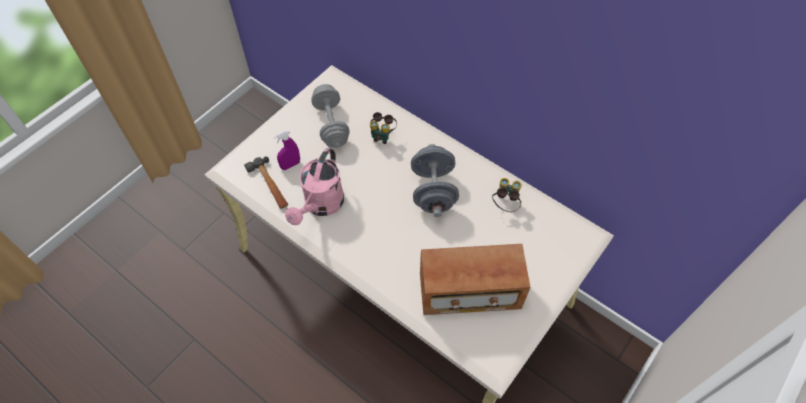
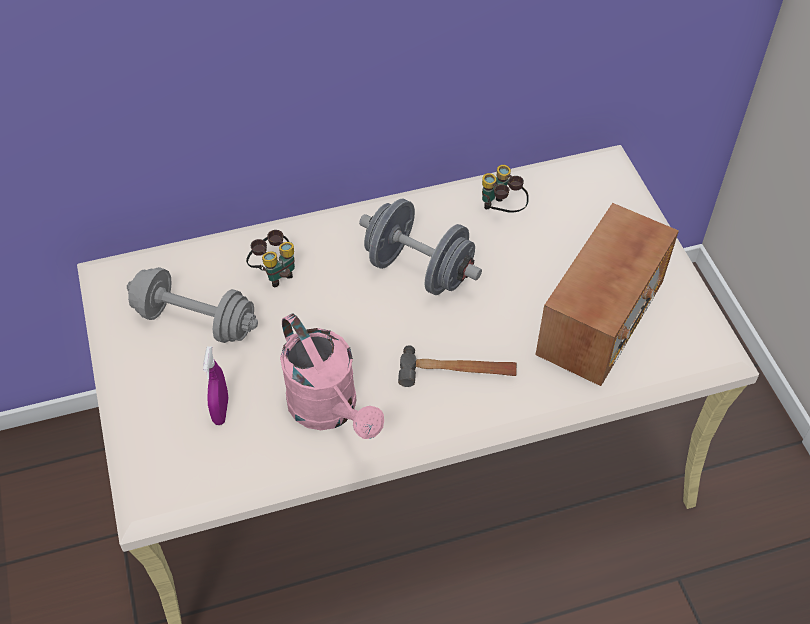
camera: 55 degrees left, 5 degrees down
hammer [244,156,288,209] -> hammer moved to [398,345,517,387]

